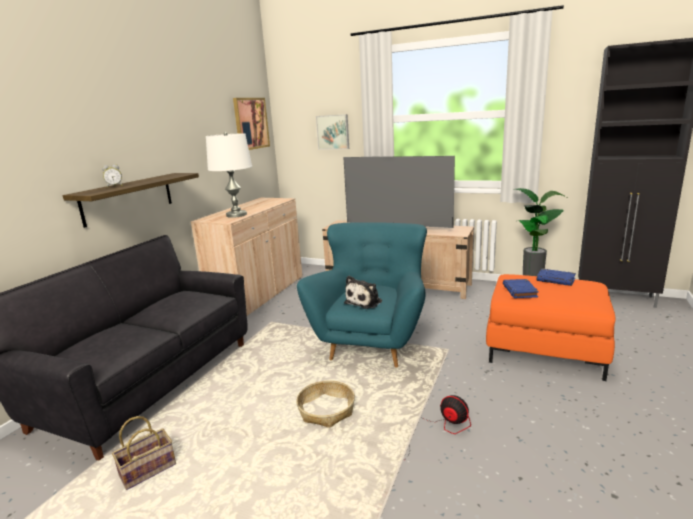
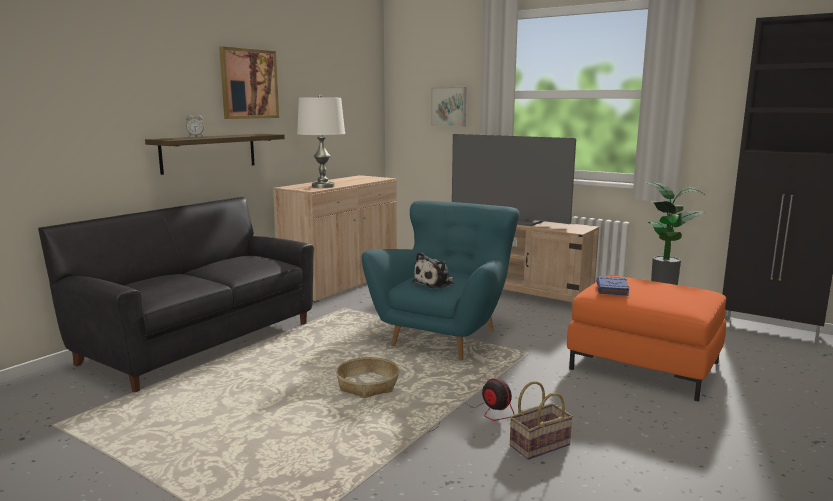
camera: 10 degrees right, 5 degrees down
basket [112,416,176,490] -> basket moved to [510,381,573,460]
picture [233,98,270,150] -> picture moved to [219,46,279,119]
blue book [537,269,576,286] -> none

